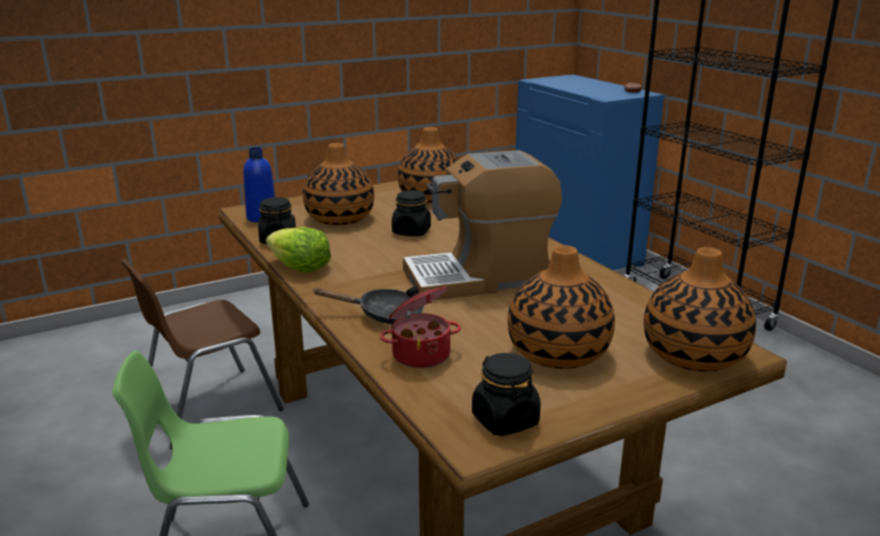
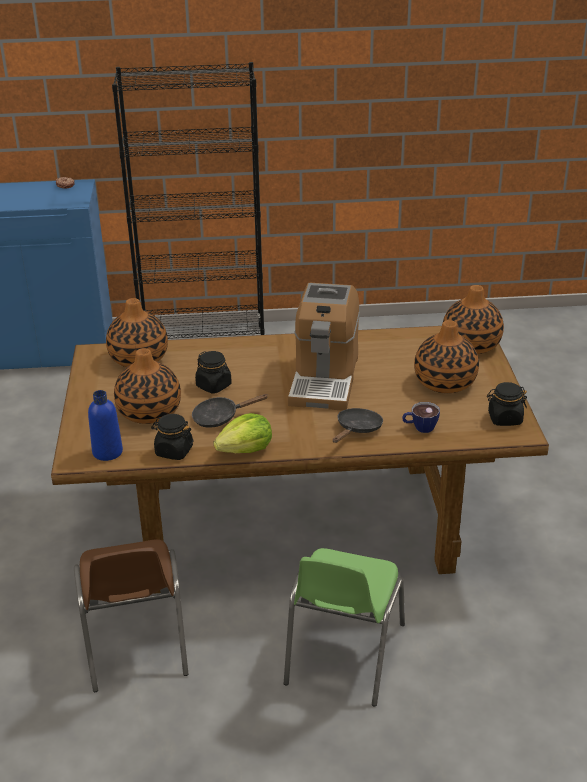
camera: 65 degrees left, 10 degrees up
cooking pot [380,286,461,368] -> cup [402,402,440,433]
none -> black frying pan [192,394,267,428]

